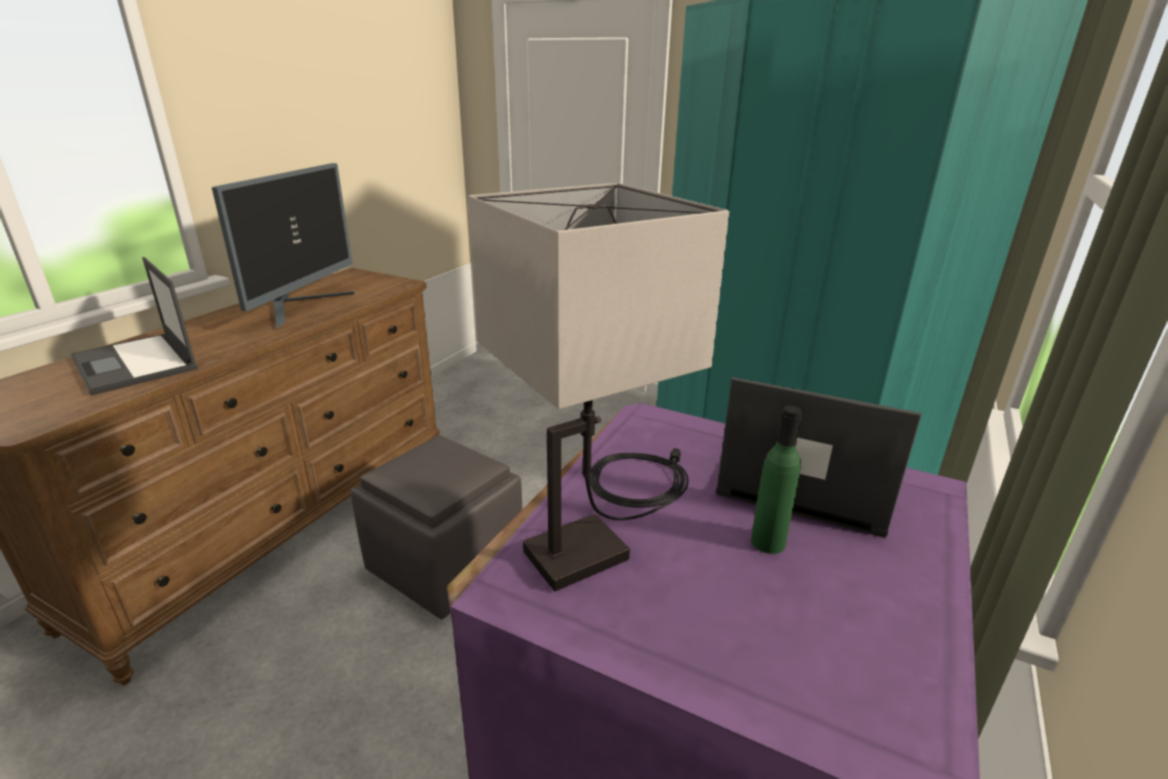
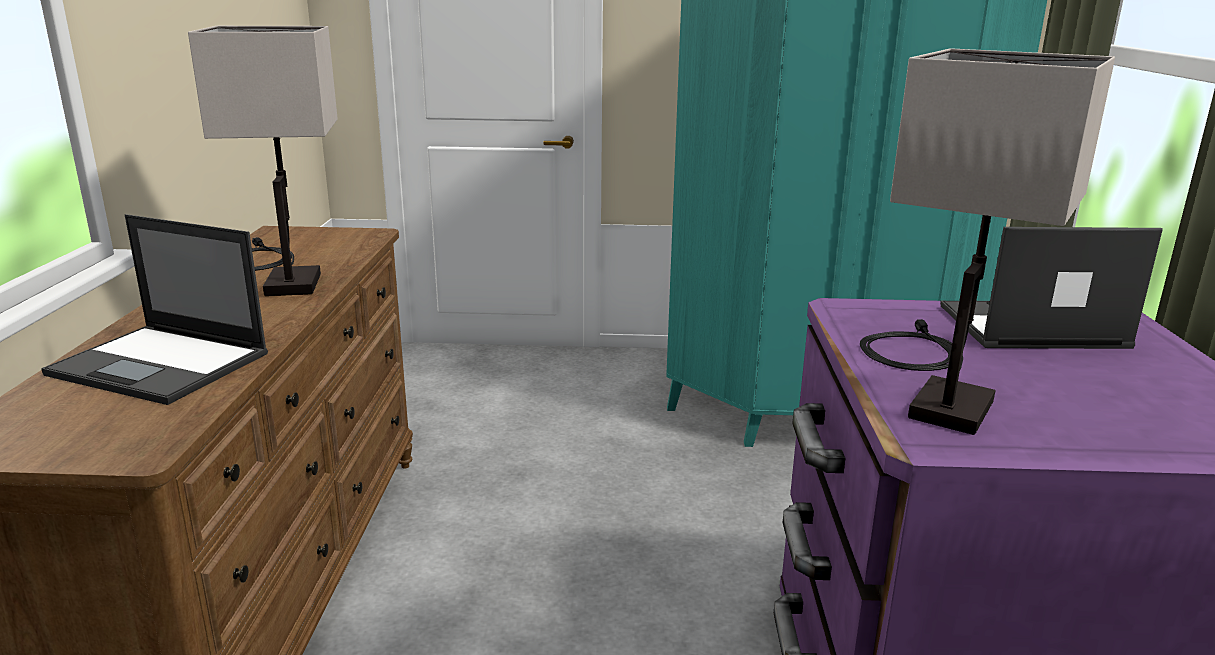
camera: 25 degrees left, 5 degrees down
monitor [212,163,355,329] -> table lamp [188,26,338,296]
grey ottoman [350,435,522,619] -> none
green bottle [751,406,802,554] -> none

